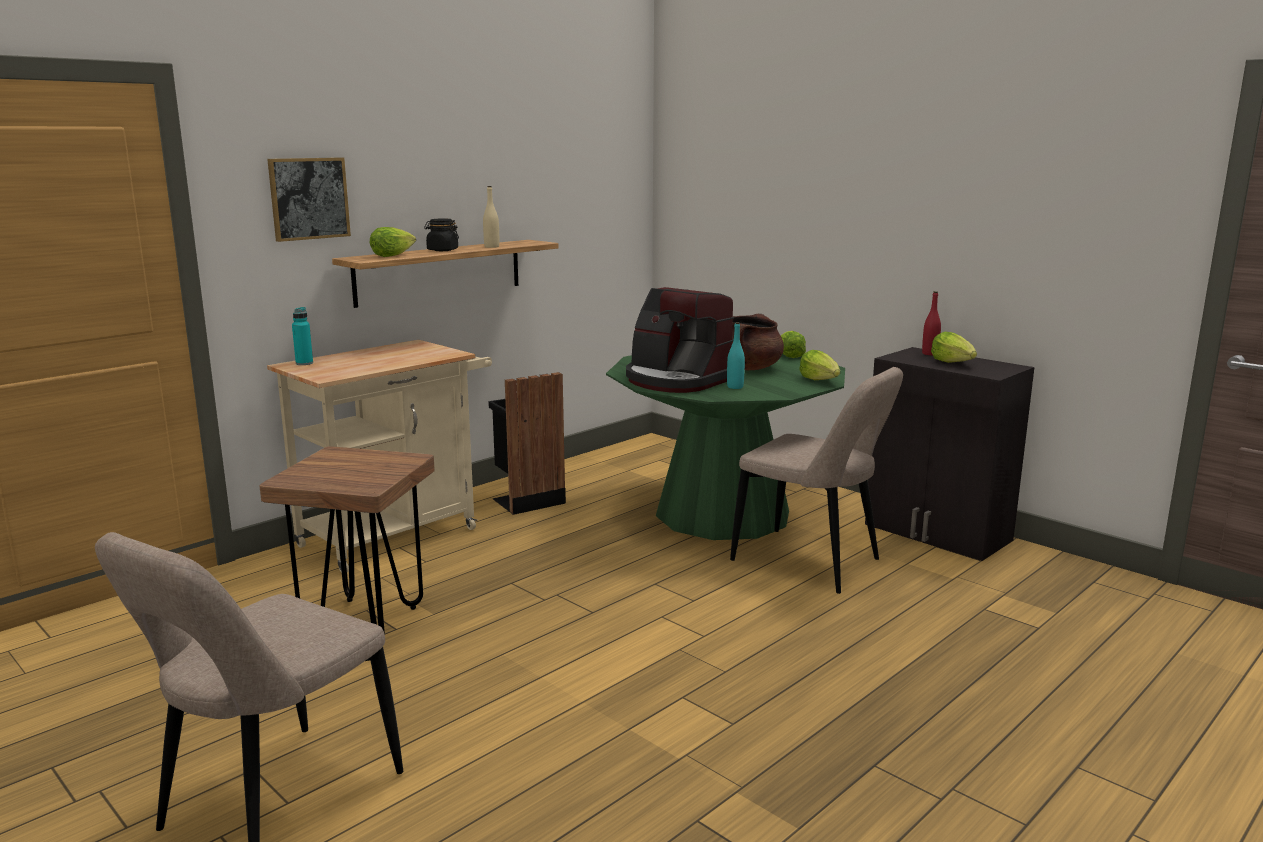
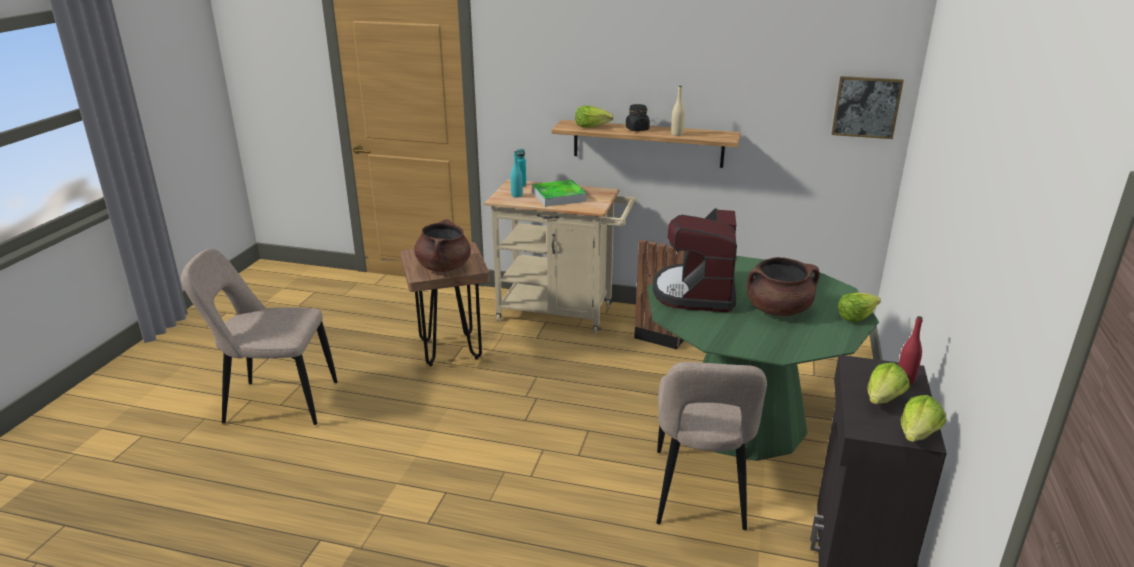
camera: 60 degrees right, 10 degrees up
picture [267,157,351,242] -> picture moved to [832,76,904,139]
turquoise bottle [727,322,745,389] -> turquoise bottle moved to [510,151,523,198]
lettuce [799,350,840,380] -> lettuce moved to [901,395,946,442]
none -> brown cooking pot [414,219,471,272]
none -> tray [532,180,587,207]

